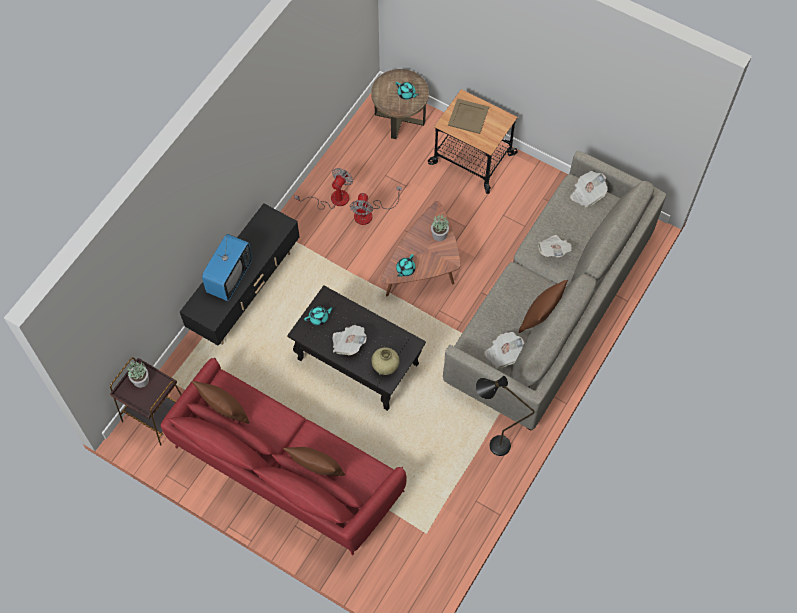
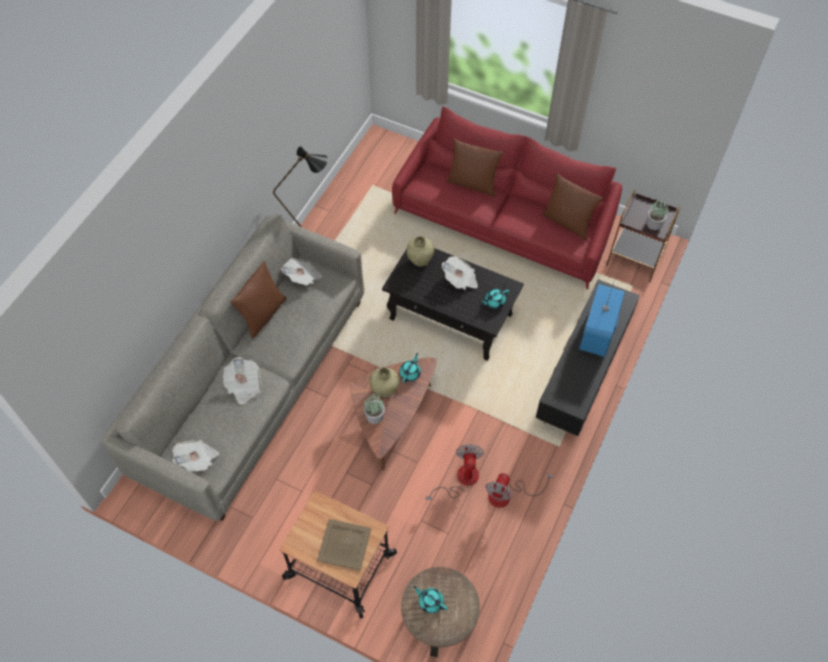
camera: 175 degrees right, 5 degrees down
none -> beige vase [369,367,399,397]

